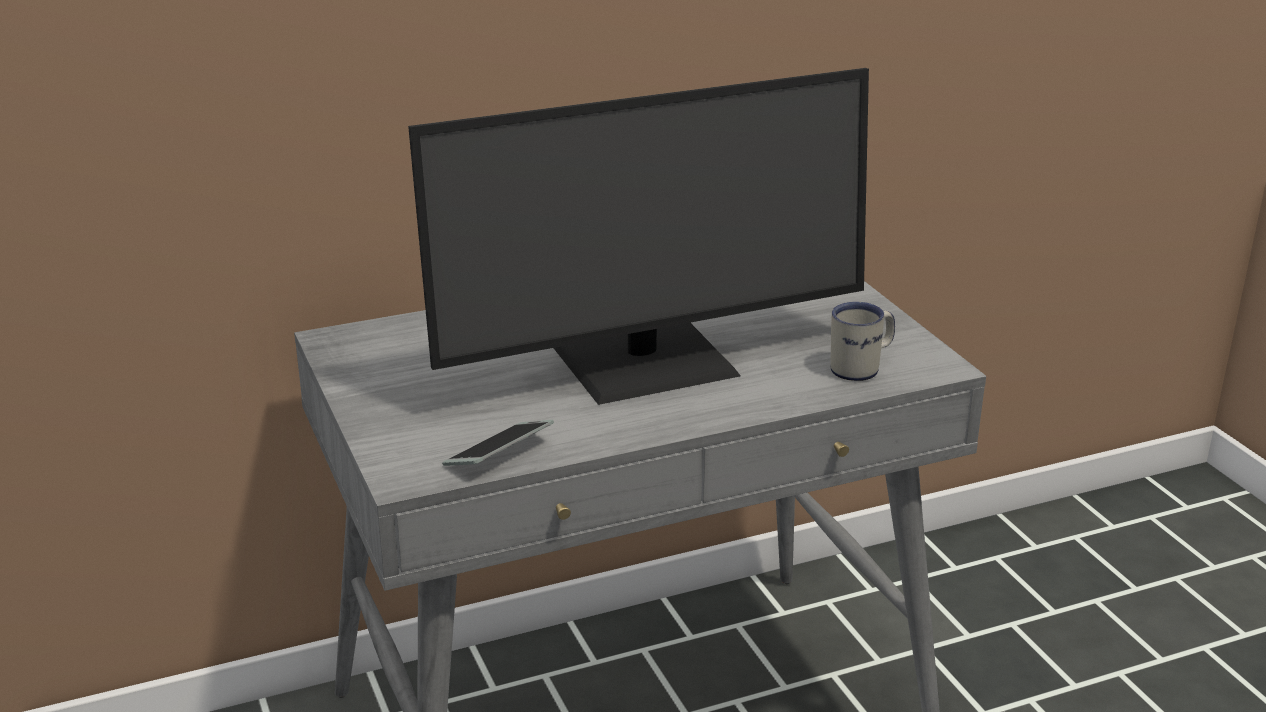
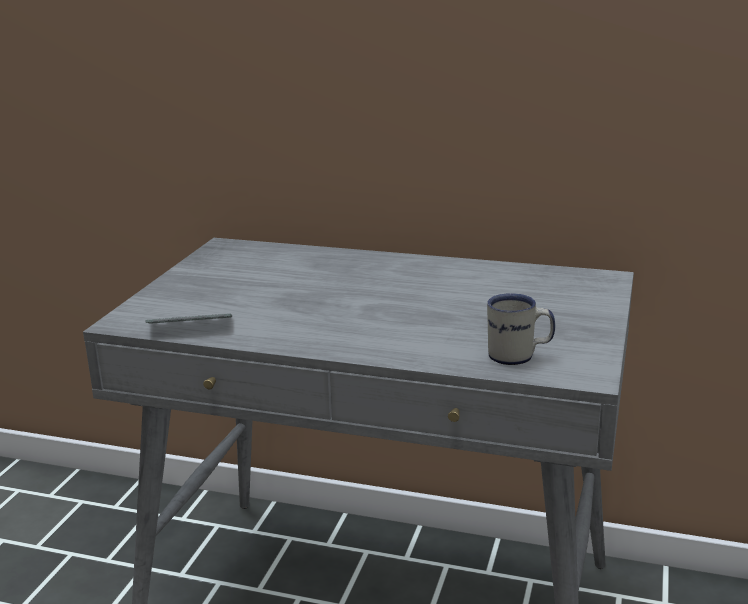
camera: 40 degrees right, 5 degrees down
monitor [408,68,869,405] -> none

